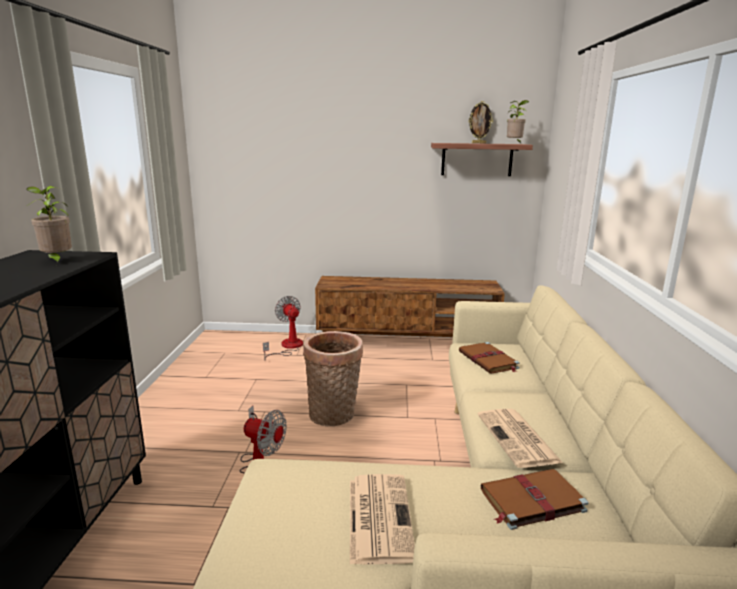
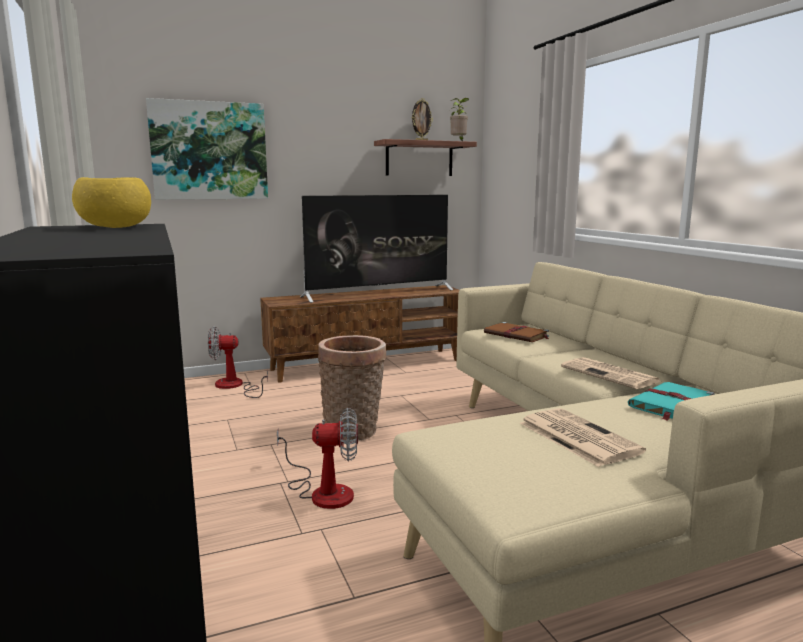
camera: 25 degrees left, 5 degrees down
potted plant [26,186,72,265] -> yellow bowl [72,177,151,228]
fan [263,296,303,361] -> fan turned 45 degrees counterclockwise [208,326,268,398]
brown book [481,469,589,530] -> turquoise book [628,382,715,421]
none -> picture [146,98,268,200]
none -> television [300,195,453,303]

